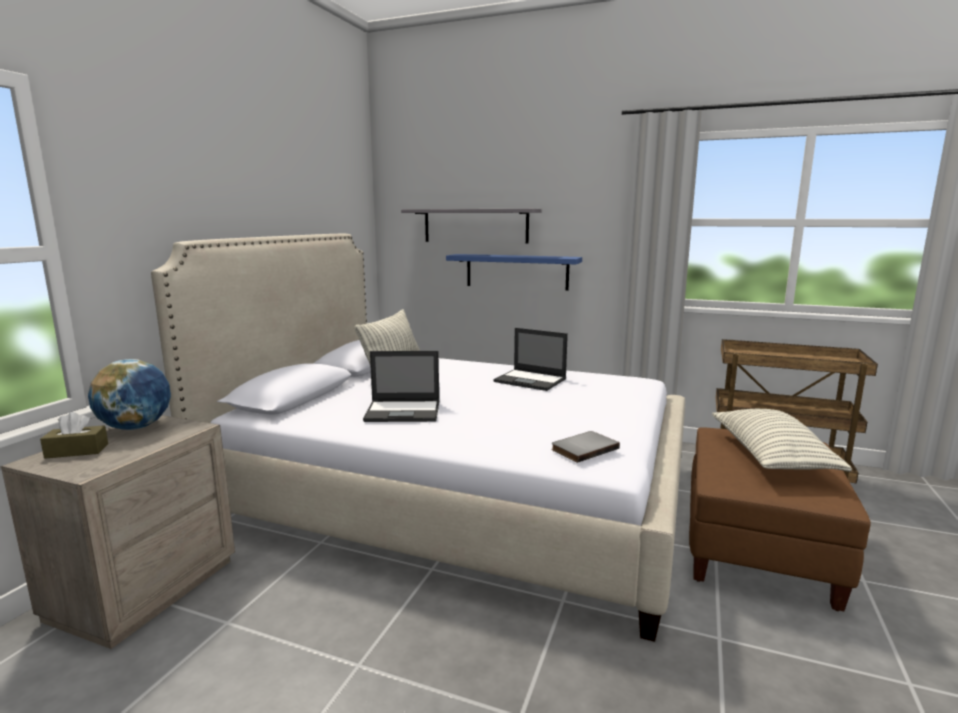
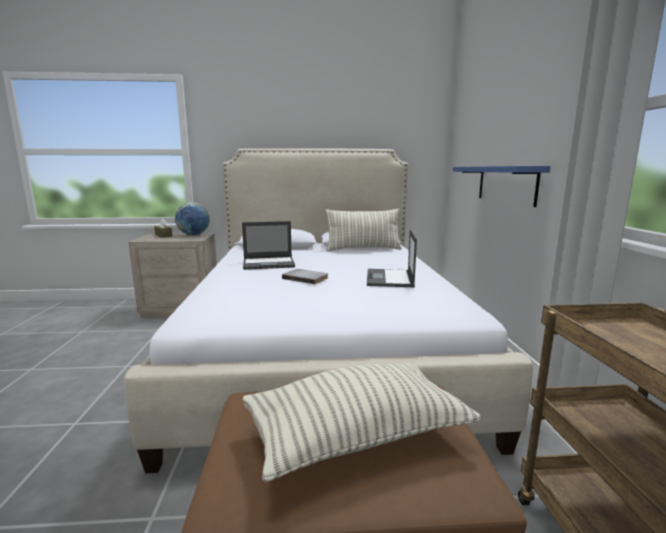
camera: 65 degrees right, 0 degrees up
laptop [363,351,439,422] -> laptop turned 75 degrees counterclockwise [242,221,295,270]
grey shelf [401,209,541,243] -> none
grey book [551,431,620,463] -> grey book moved to [282,269,328,284]

